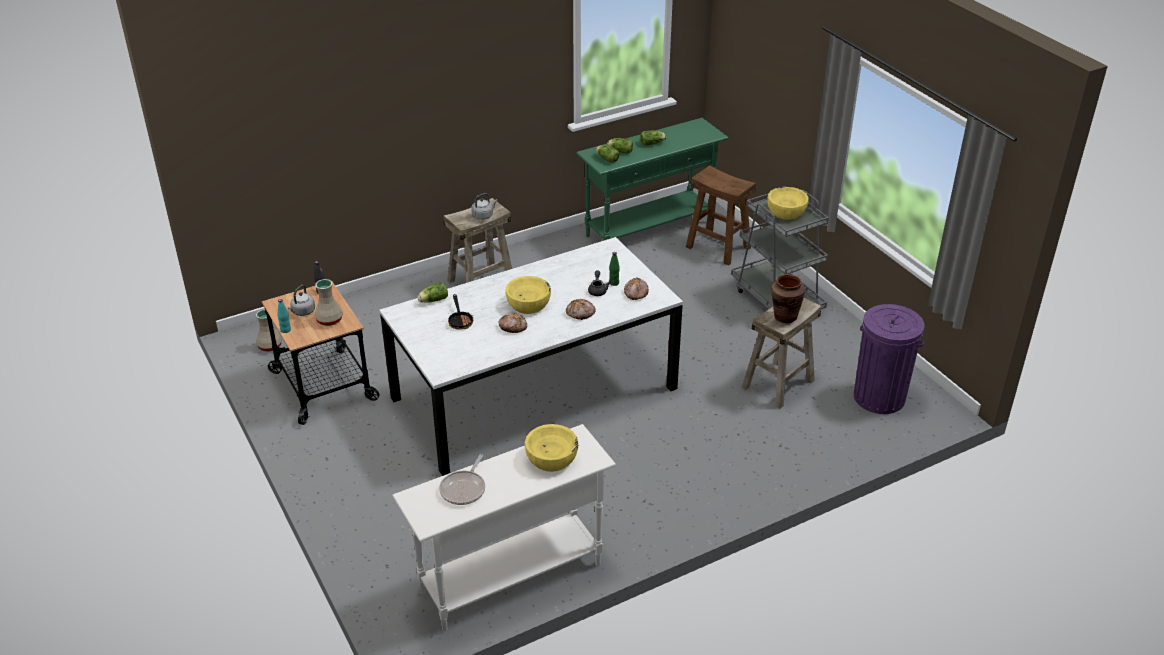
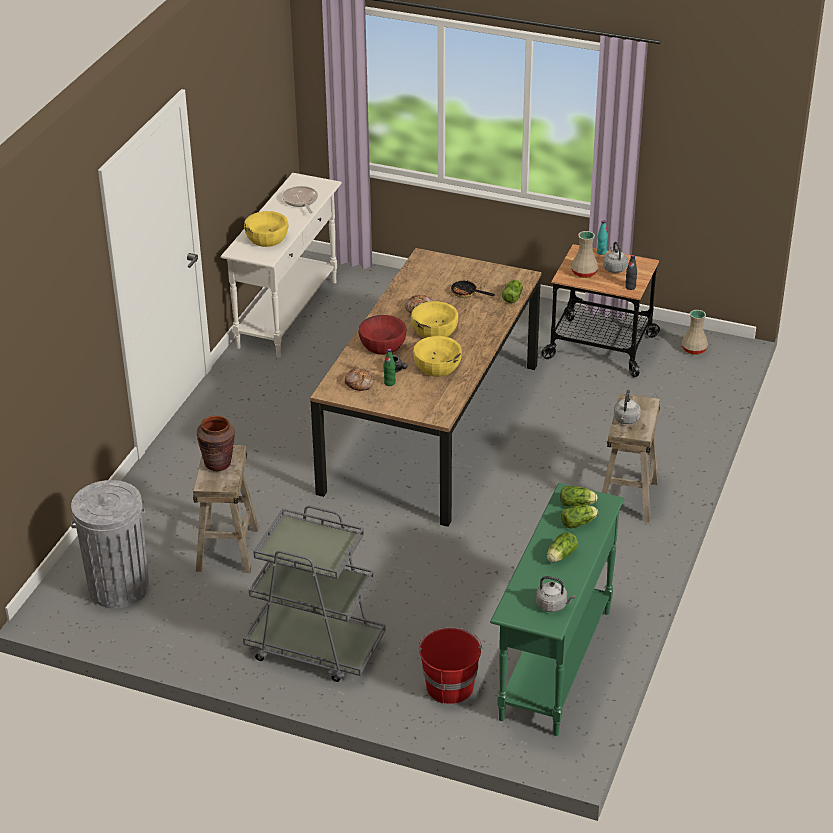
camera: 140 degrees right, 0 degrees up
white dining table [379,237,683,476] -> brown dining table [310,248,541,527]
bread [566,299,596,320] -> red bowl [359,315,406,355]
brown stool [686,165,756,266] -> red bucket [418,627,482,704]
yellow bowl [767,187,809,220] -> yellow bowl moved to [413,336,462,377]
purple trash can [854,304,925,414] -> grey trash can [71,480,149,608]
none -> grey kettle [536,576,575,612]

